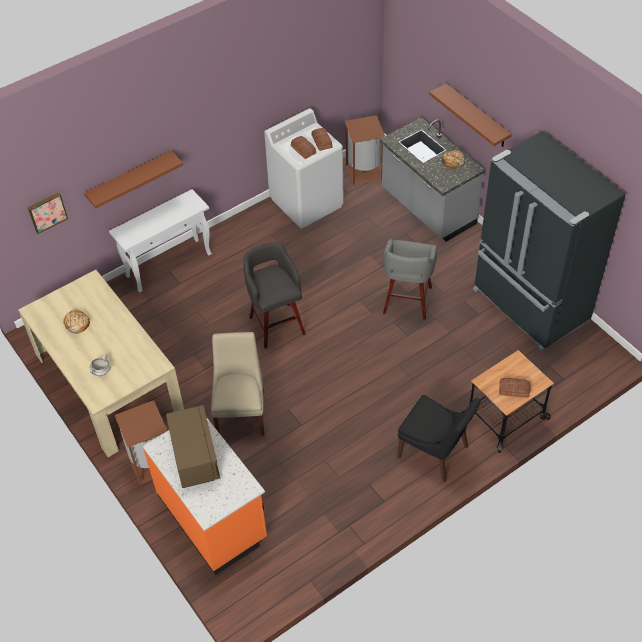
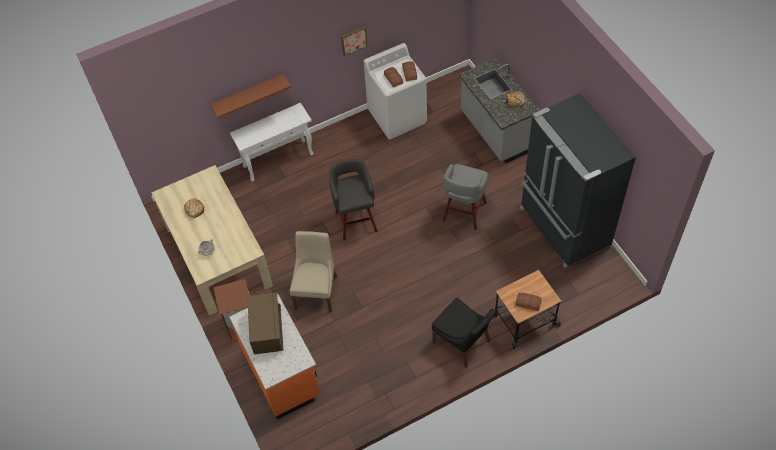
camera: 10 degrees right, 5 degrees up
picture [28,193,68,234] -> picture moved to [341,26,367,56]
brown trash can [345,115,385,186] -> none
brown shelf [429,83,511,147] -> none

